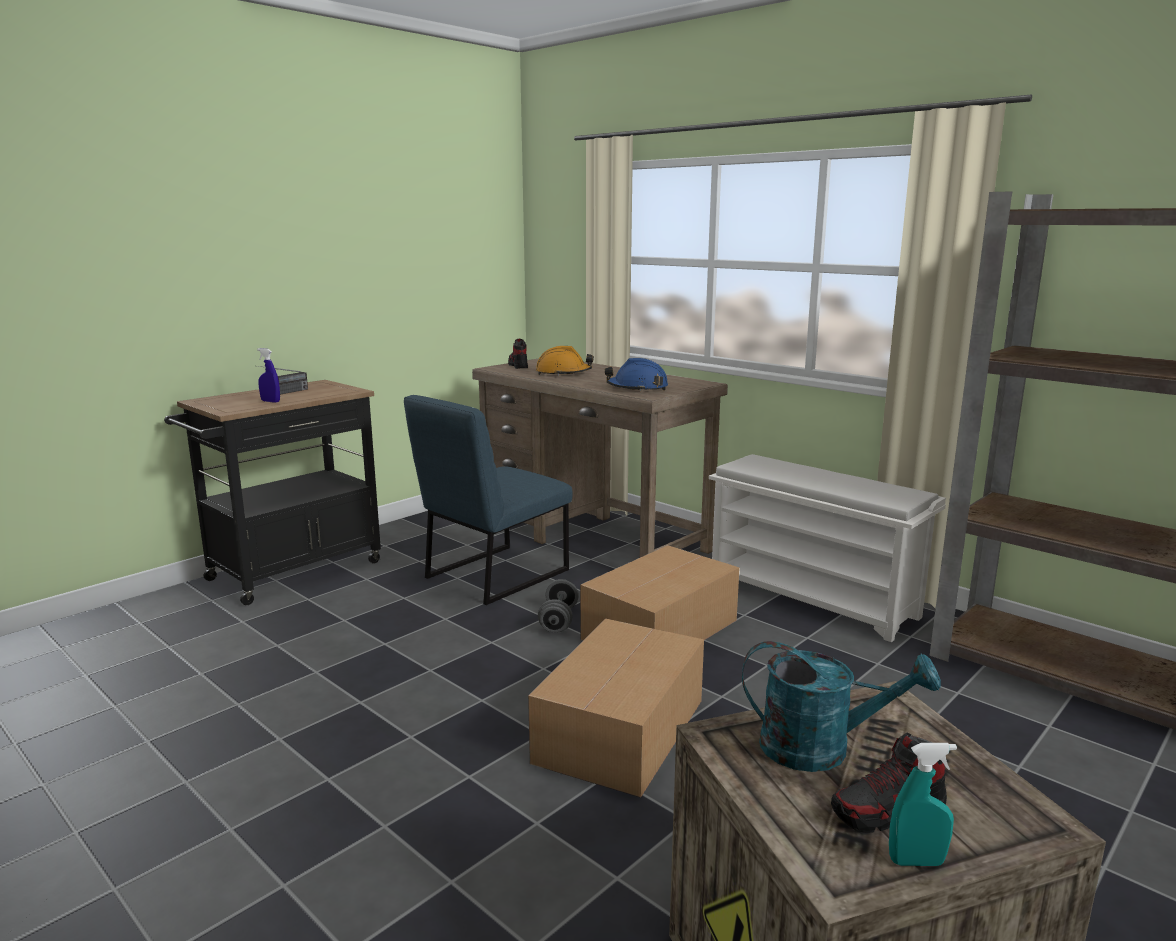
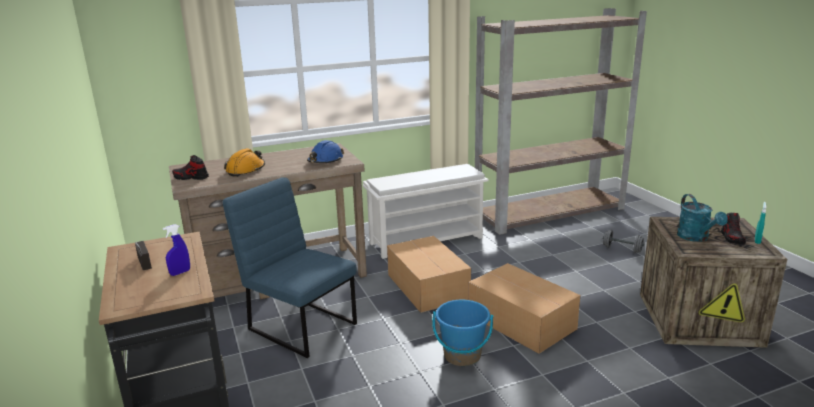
camera: 65 degrees left, 5 degrees up
blue chair [404,395,573,605] -> blue chair turned 150 degrees clockwise [223,177,357,358]
grey dumbbell [538,579,579,633] -> grey dumbbell moved to [603,230,644,253]
turquoise watering can [742,641,941,772] -> turquoise watering can turned 135 degrees clockwise [677,194,728,242]
none -> blue bucket [432,300,493,366]

